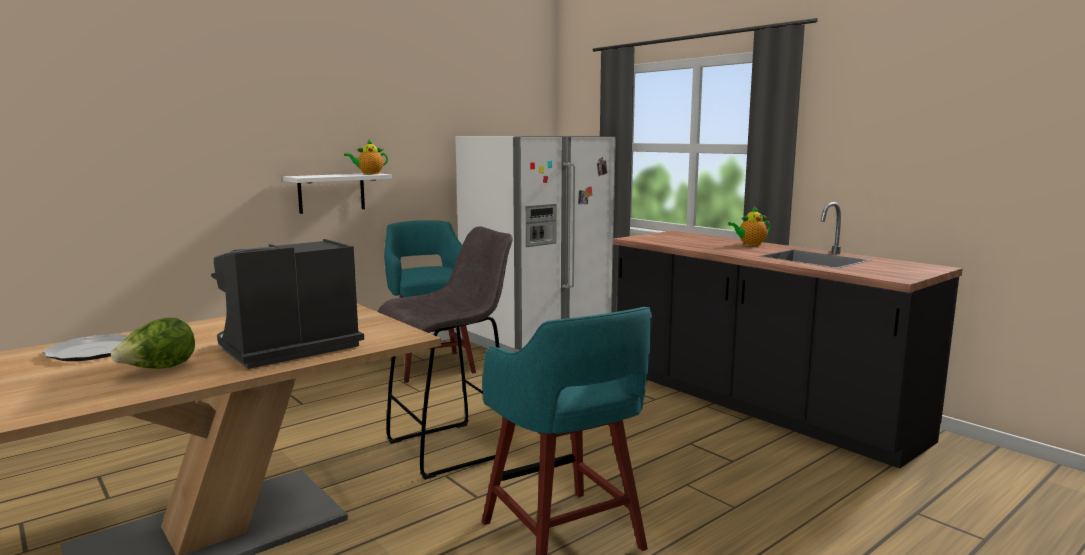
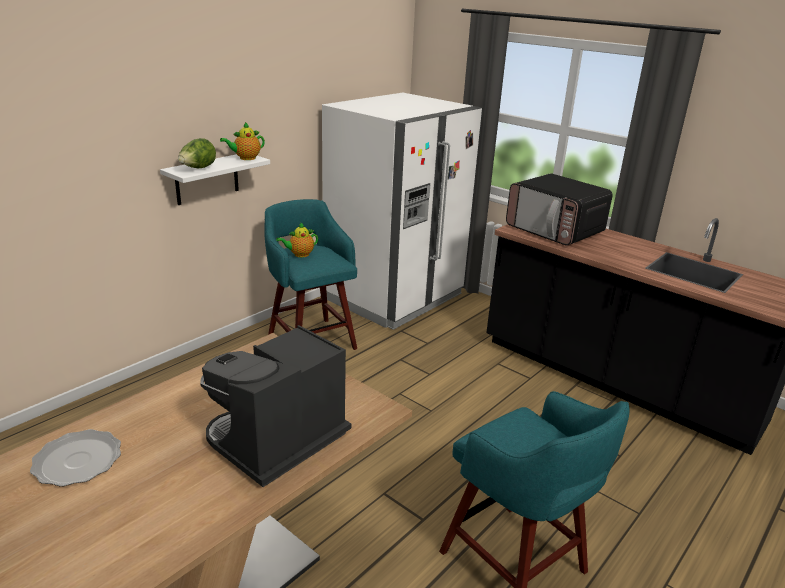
camera: 10 degrees left, 15 degrees up
lettuce [111,318,195,369] -> lettuce moved to [178,138,216,168]
grey stool [378,226,513,480] -> none
teapot [728,206,771,246] -> teapot moved to [276,222,318,257]
none -> microwave [506,173,613,246]

